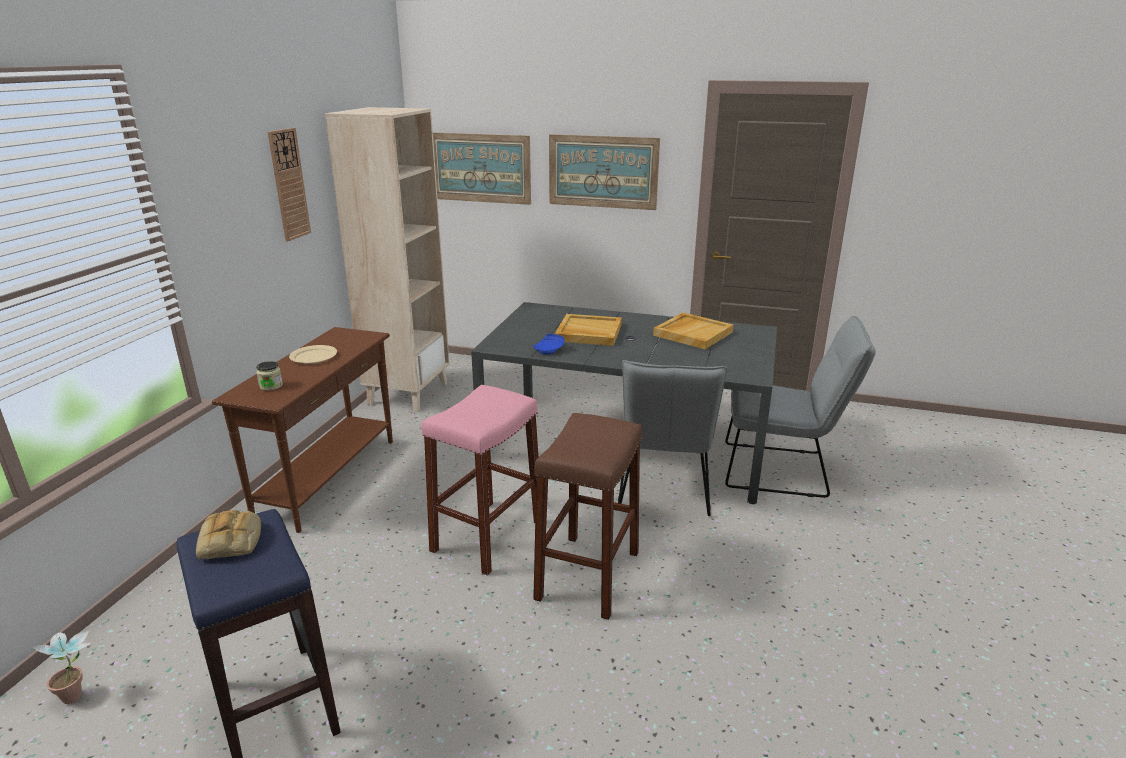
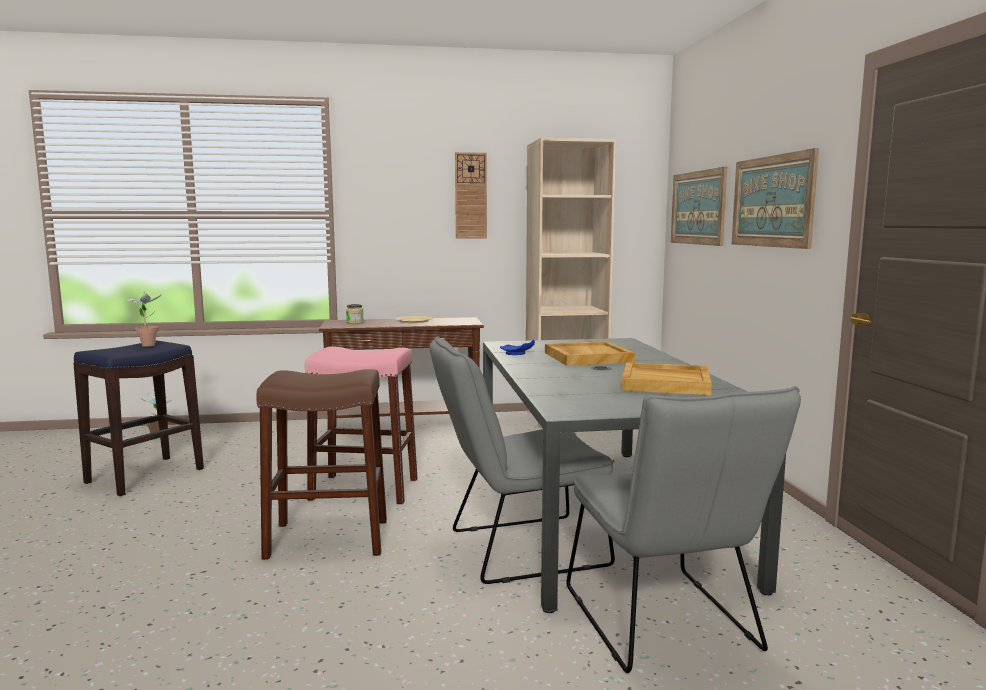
camera: 65 degrees right, 15 degrees down
bread [196,510,261,559] -> potted plant [126,291,162,347]

